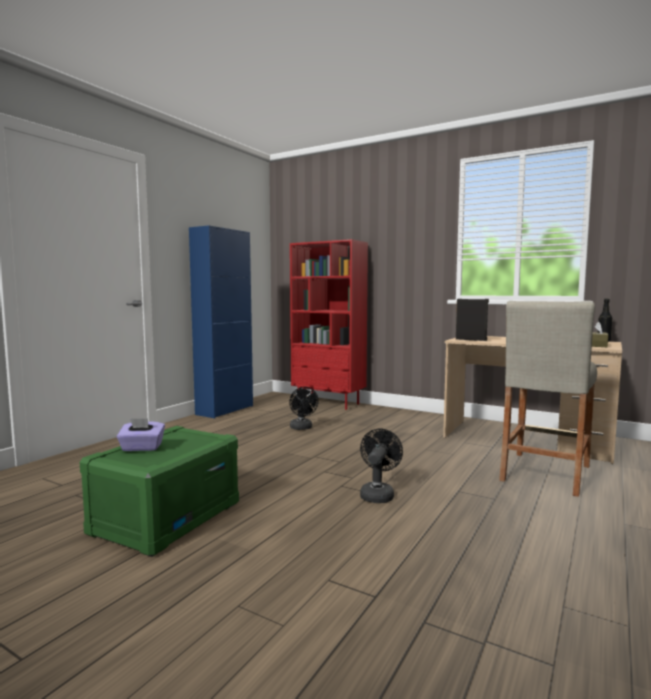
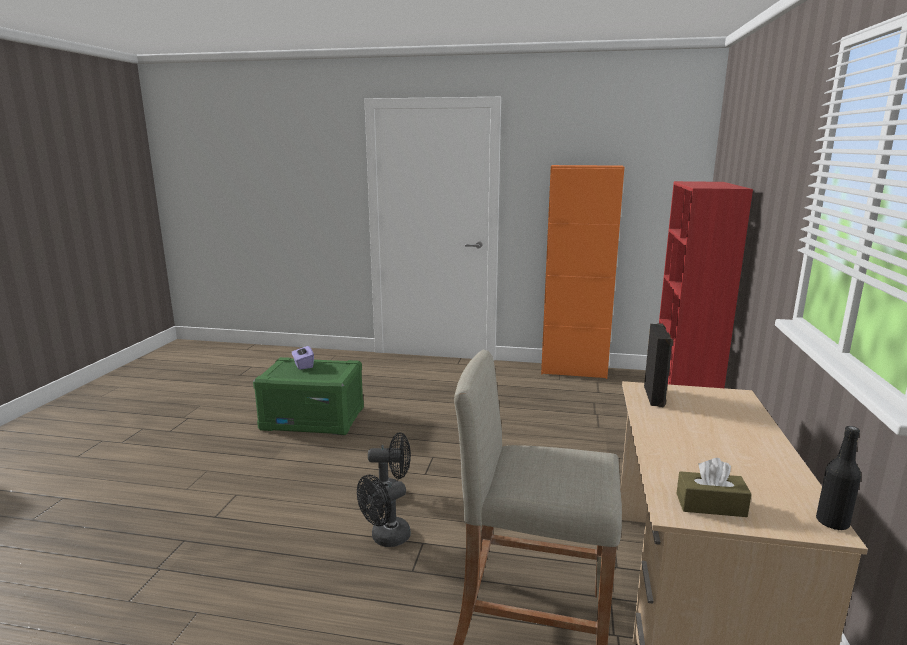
camera: 70 degrees right, 10 degrees up
blue cabinet [189,225,253,418] -> orange cabinet [541,165,624,379]
black fan [289,387,319,430] -> black fan moved to [357,475,411,547]

